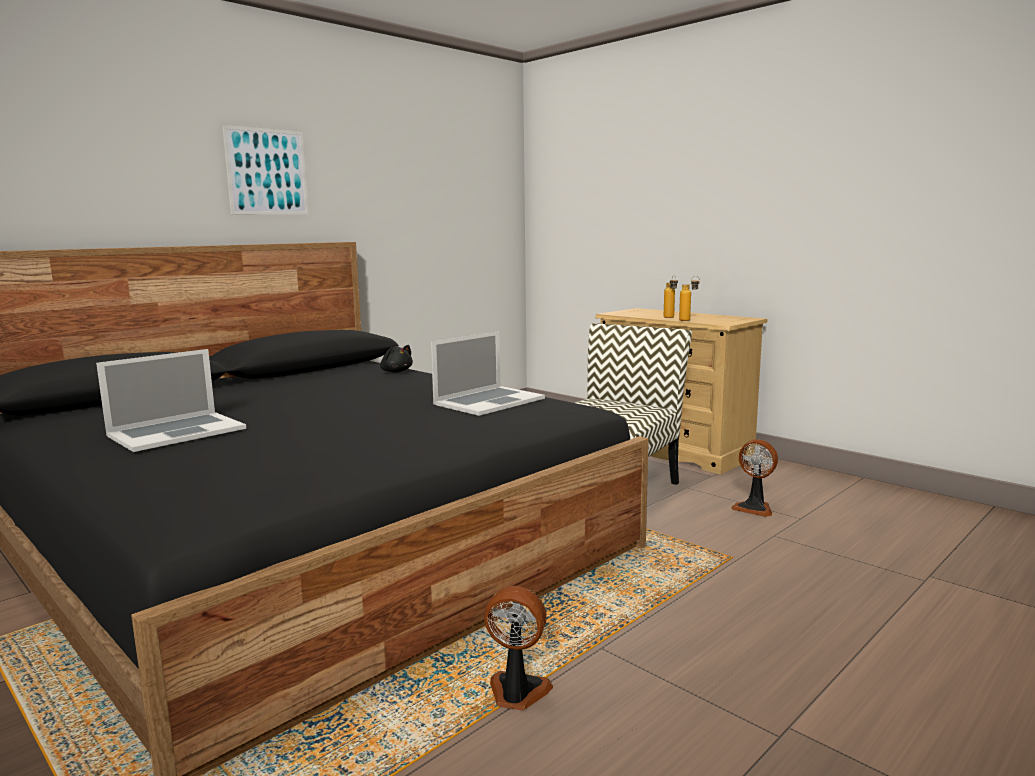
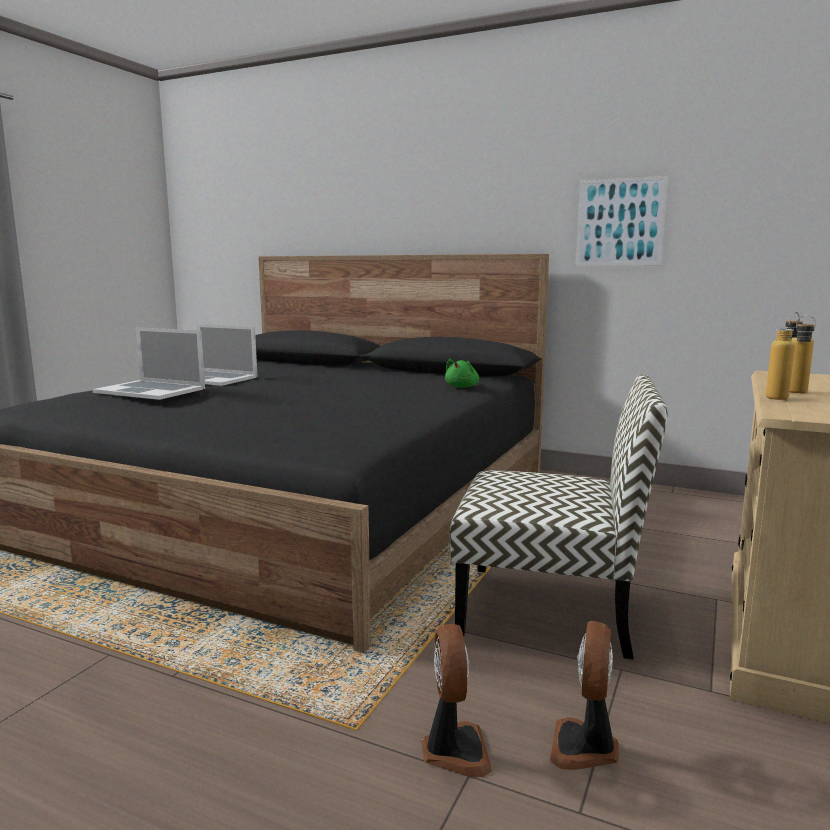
camera: 70 degrees right, 0 degrees up
picture [222,125,309,215] -> picture moved to [576,176,668,265]
black plush toy [380,345,413,373] -> green plush toy [445,359,479,388]
laptop [431,331,545,416] -> laptop moved to [92,327,205,400]
fan [484,586,553,710] -> fan moved to [421,624,492,777]

